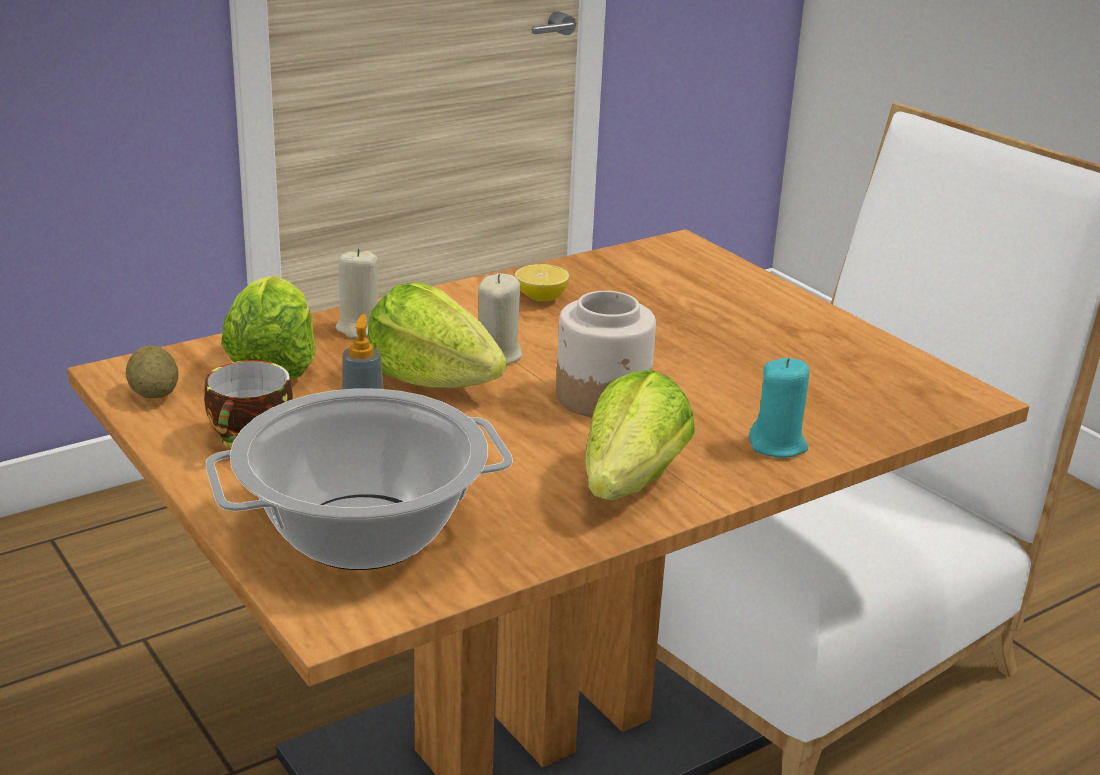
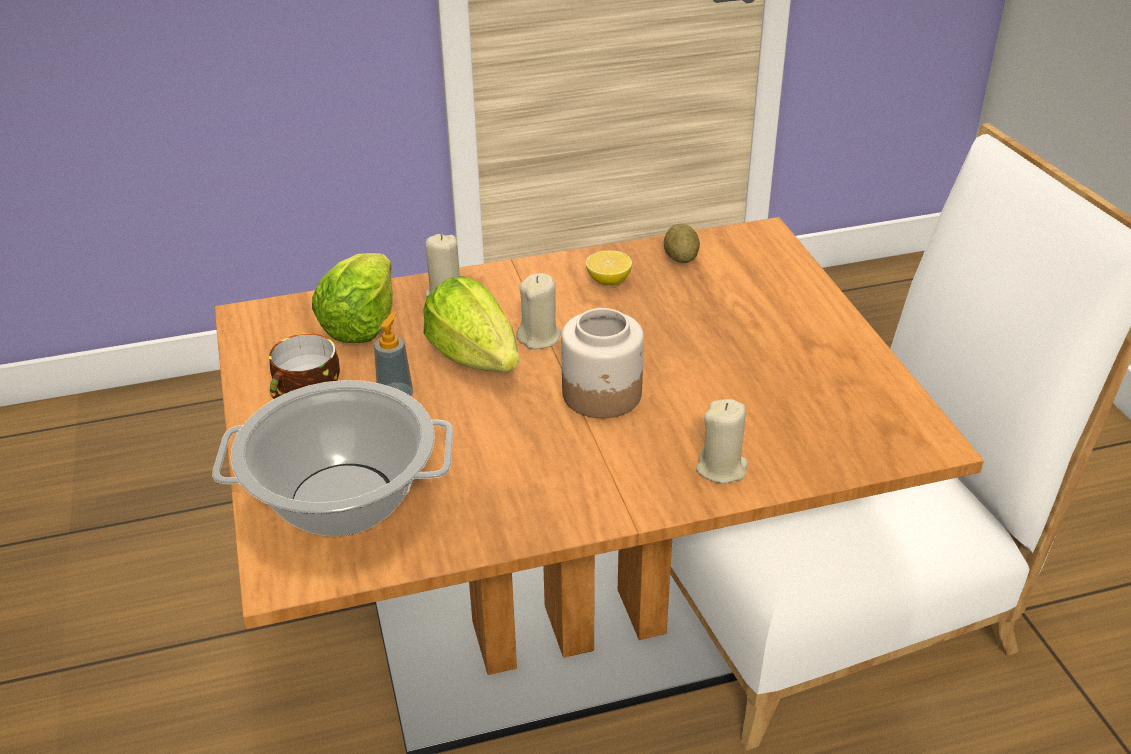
camera: 20 degrees right, 10 degrees up
potato [126,346,179,398] -> potato moved to [664,224,700,263]
lettuce [586,369,695,500] -> none
turquoise candle [749,358,809,458] -> beige candle [696,399,748,483]

